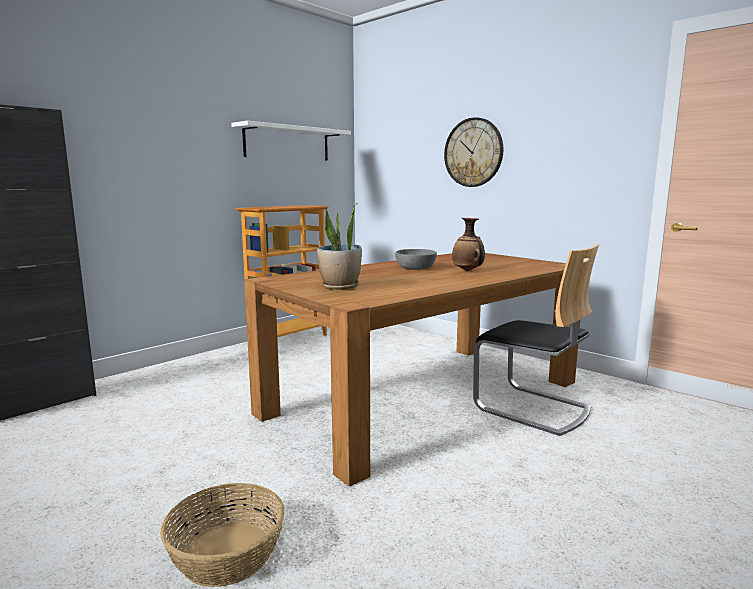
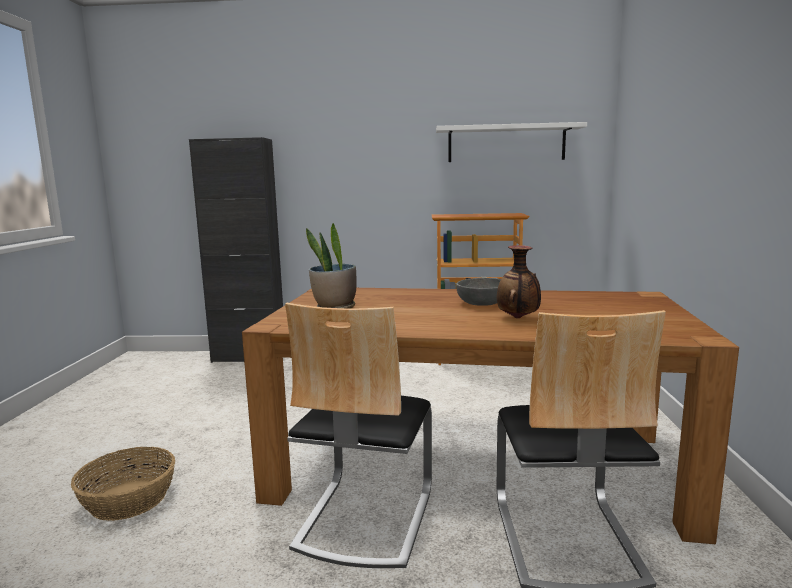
camera: 50 degrees right, 0 degrees up
wall clock [444,117,503,187] -> none
none -> chair [285,303,432,568]

